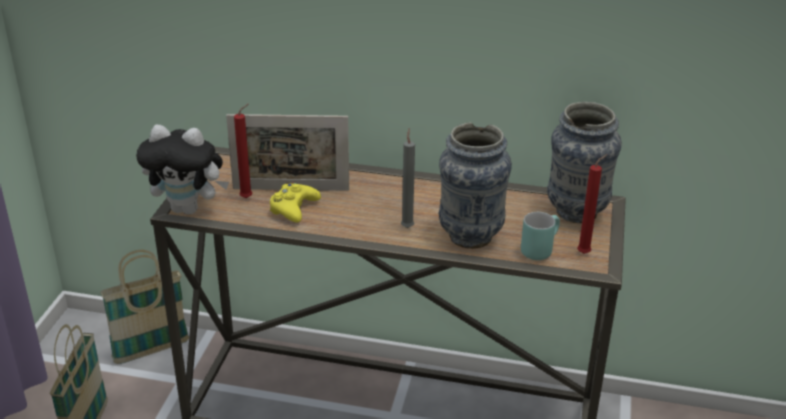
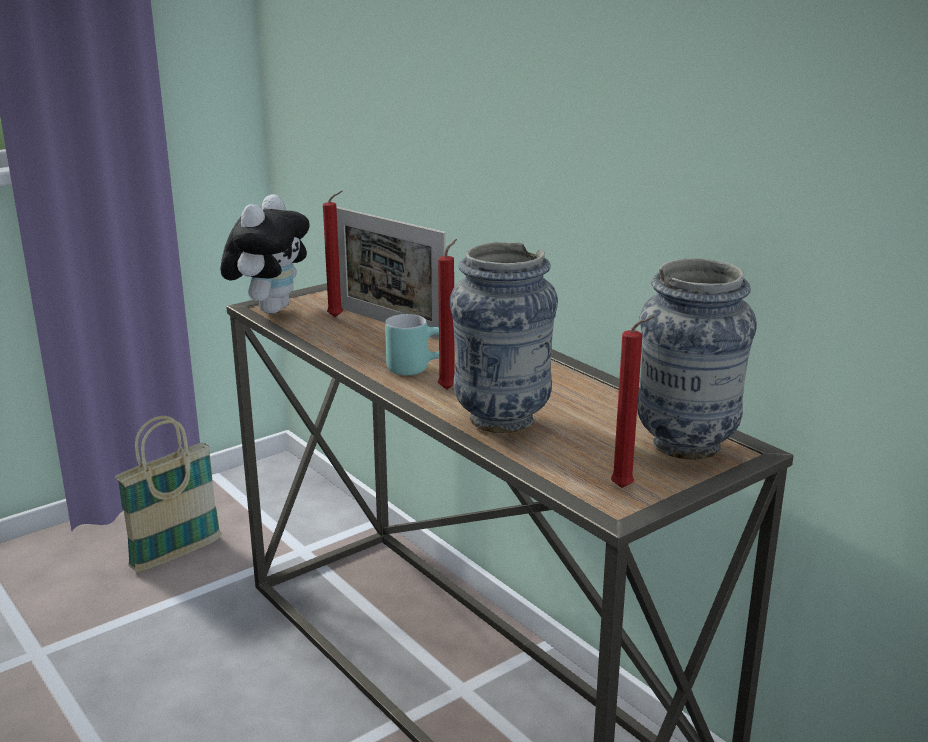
camera: 40 degrees right, 10 degrees down
basket [100,250,189,364] -> none
plush toy [136,125,229,214] -> plush toy turned 120 degrees counterclockwise [220,194,310,313]
yellow game controller [269,182,321,223] -> none
grey candle [401,128,415,228] -> red candle [438,239,457,389]
turquoise mug [521,212,560,260] -> turquoise mug moved to [385,314,439,376]

